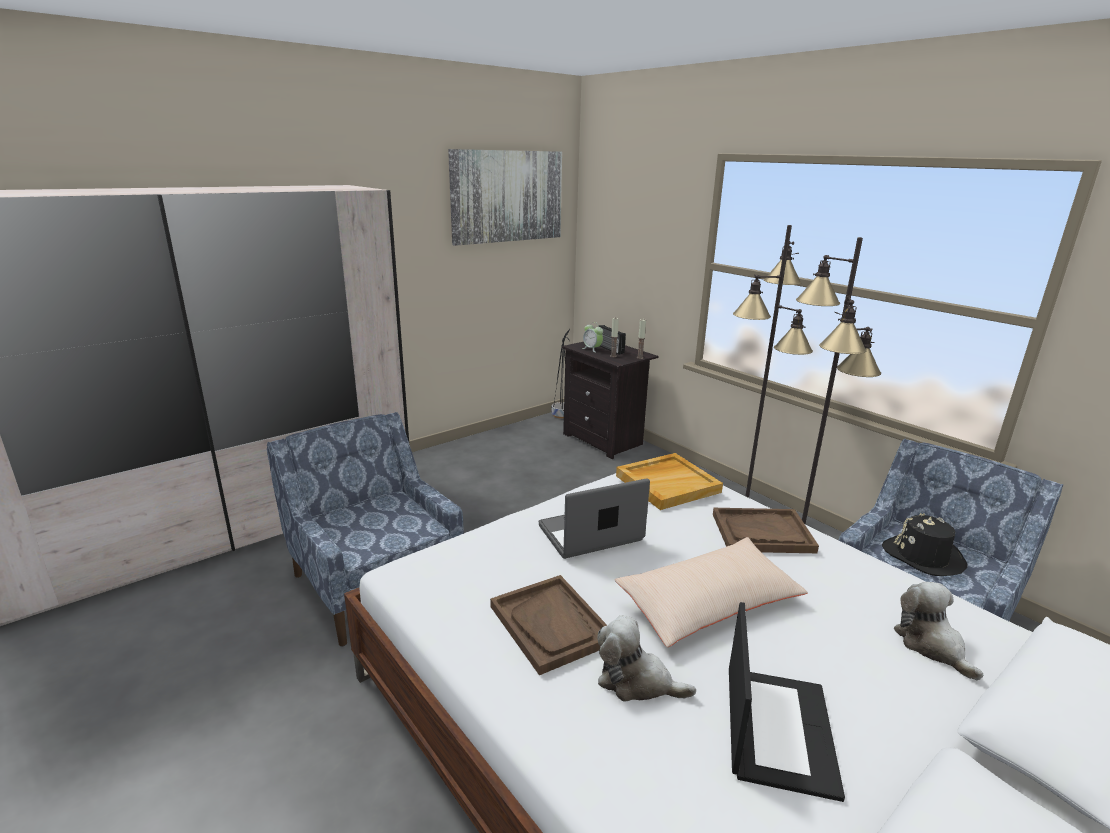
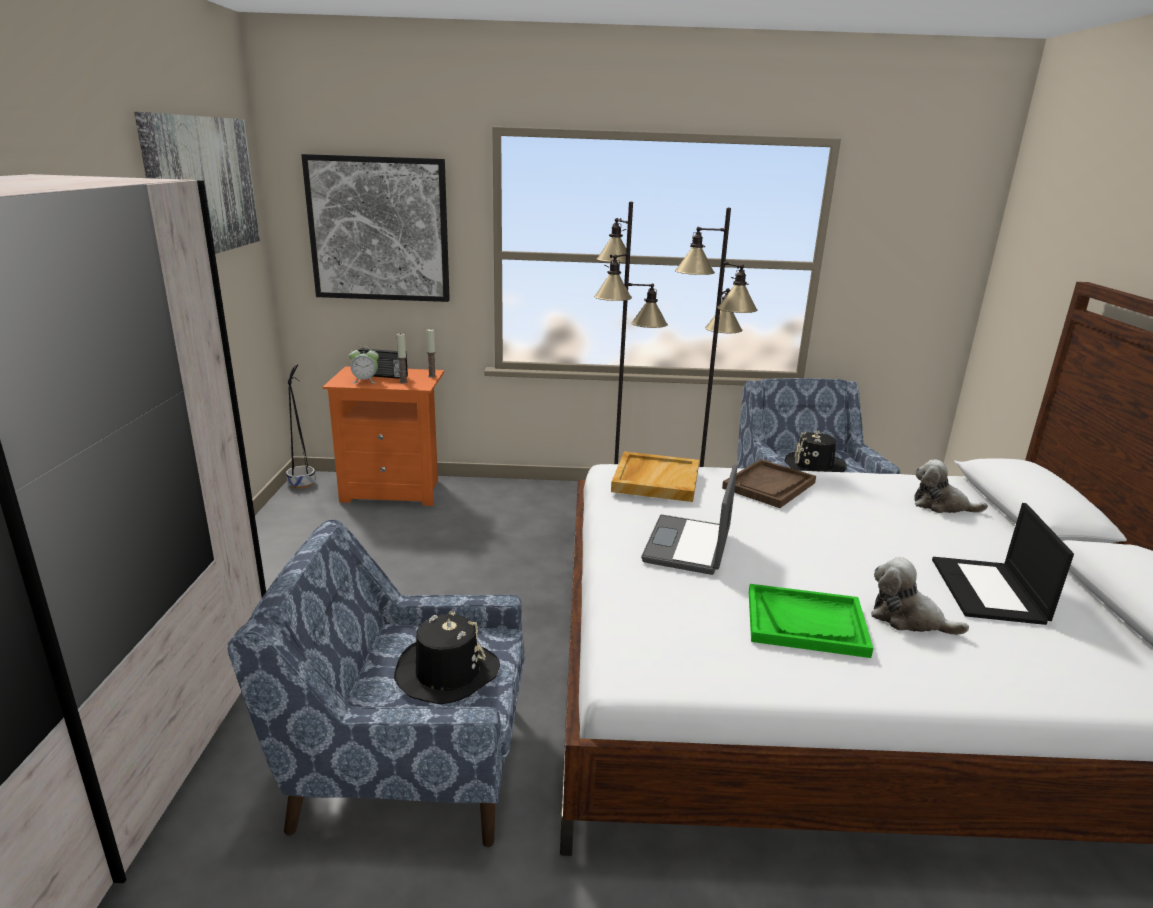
camera: 50 degrees left, 0 degrees up
brown tray [490,575,607,675] -> green tray [749,584,873,658]
black nightstand [562,342,659,459] -> orange nightstand [323,366,444,506]
plush toy [597,615,696,701] -> plush toy turned 60 degrees clockwise [871,557,969,635]
beige pillow [614,537,808,647] -> none
laptop [729,602,845,802] -> laptop turned 135 degrees counterclockwise [932,503,1074,625]
none -> picture [301,154,450,302]
none -> black hat [394,611,500,704]

